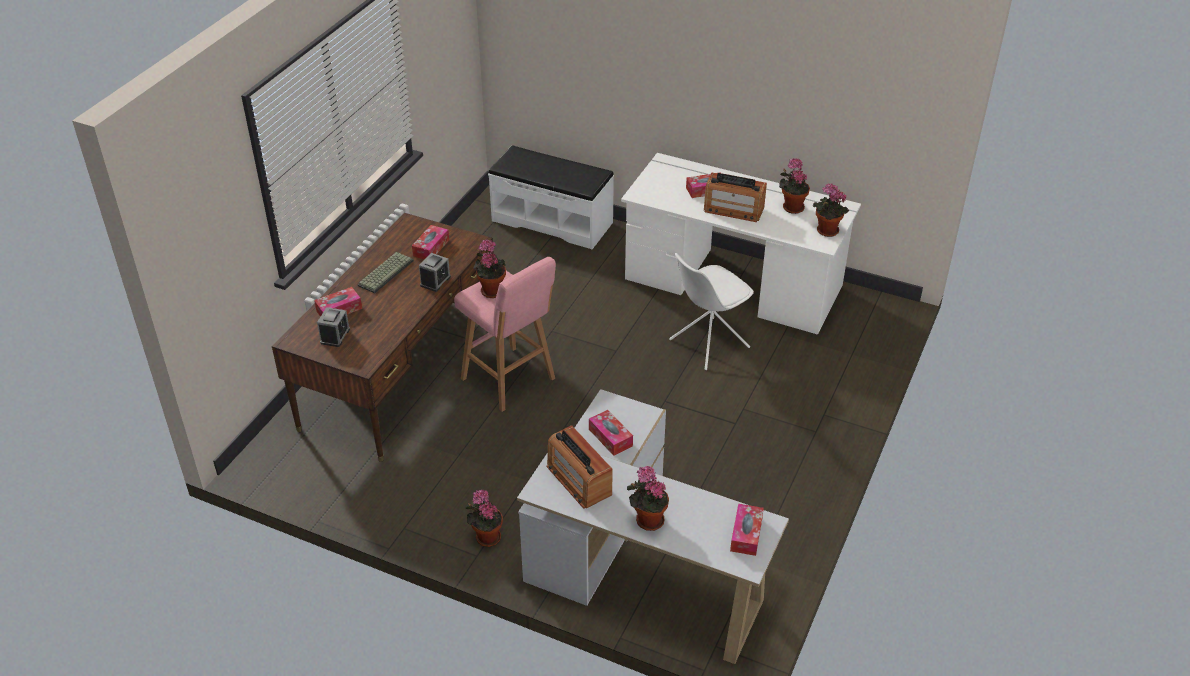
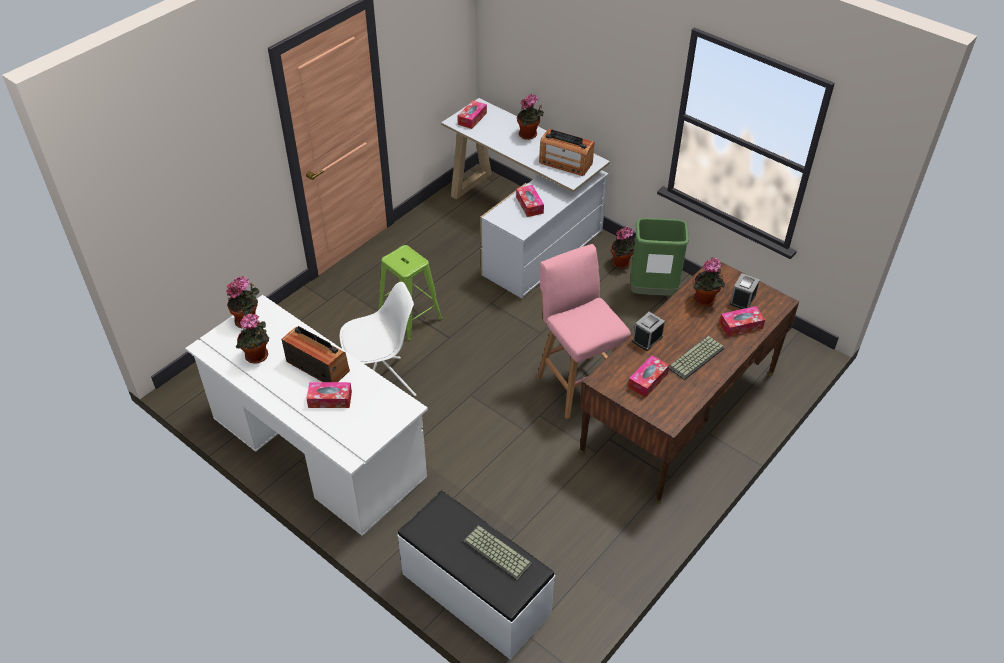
camera: 165 degrees left, 5 degrees up
potted plant [473,239,506,298] -> potted plant moved to [693,258,725,306]
radio [546,425,613,509] -> radio turned 135 degrees clockwise [539,129,595,176]
none -> green stool [378,245,443,341]
none -> keyboard [463,525,532,581]
none -> green trash can [631,218,689,296]

